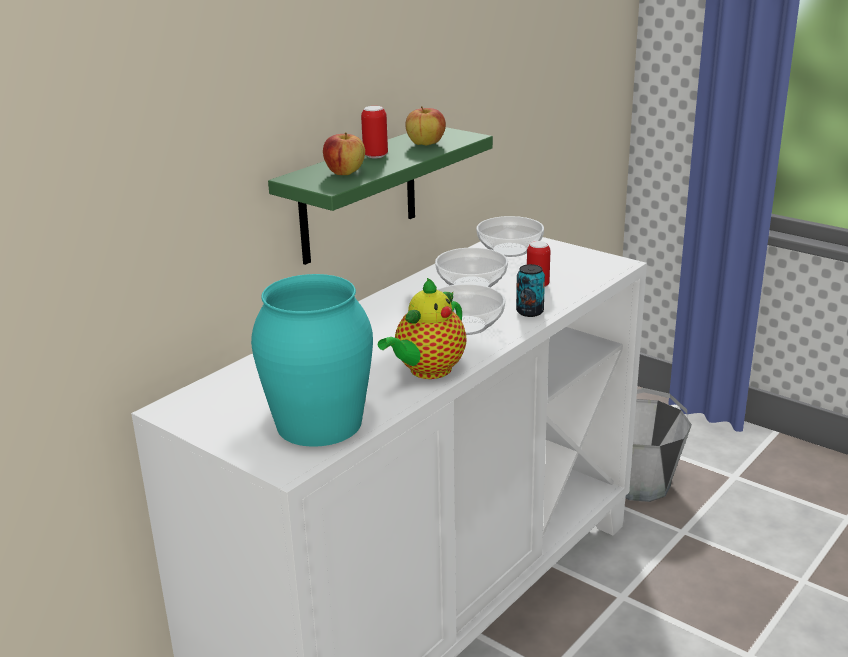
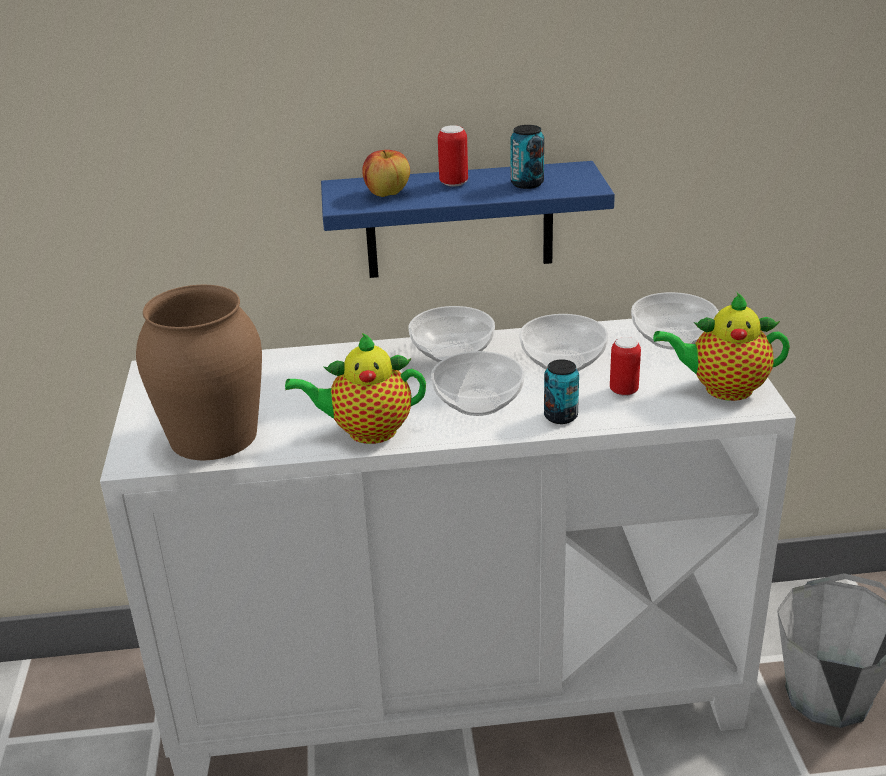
camera: 45 degrees right, 5 degrees up
turquoise vase [251,274,373,447] -> brown vase [136,285,262,460]
green shelf [268,127,493,265] -> blue shelf [321,161,615,278]
apple [406,106,446,146] -> can [510,125,544,189]
none -> bowl [409,306,495,362]
none -> teapot [653,293,790,401]

